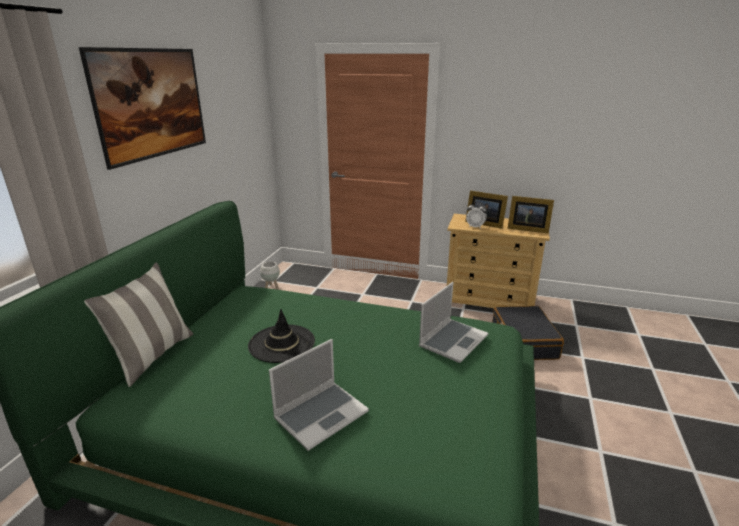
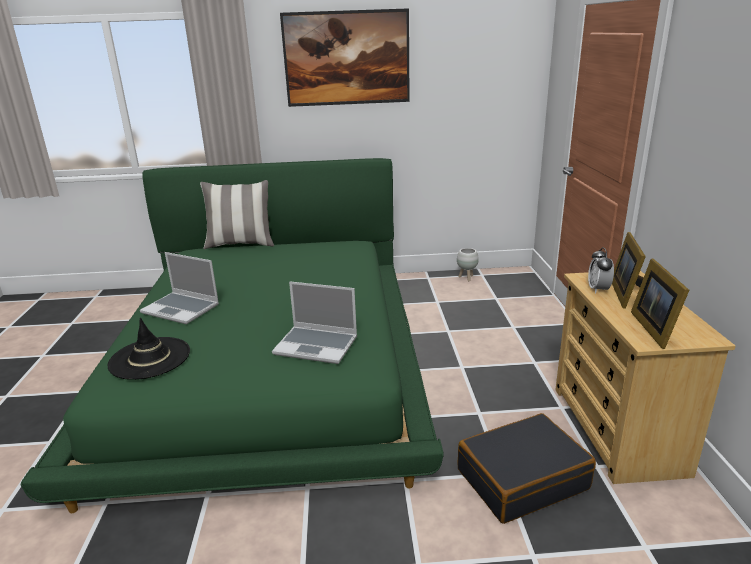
camera: 70 degrees right, 0 degrees up
black hat [248,309,315,363] -> black hat moved to [108,318,190,380]

